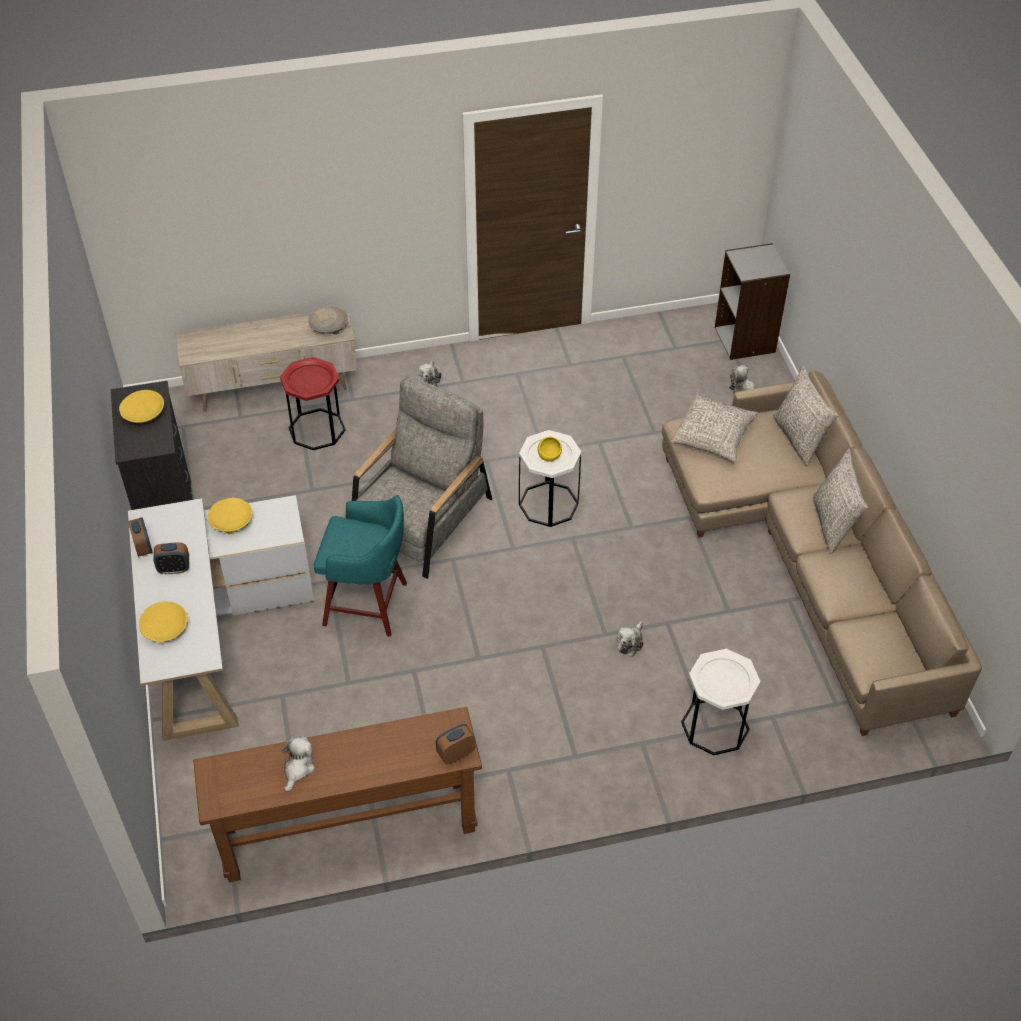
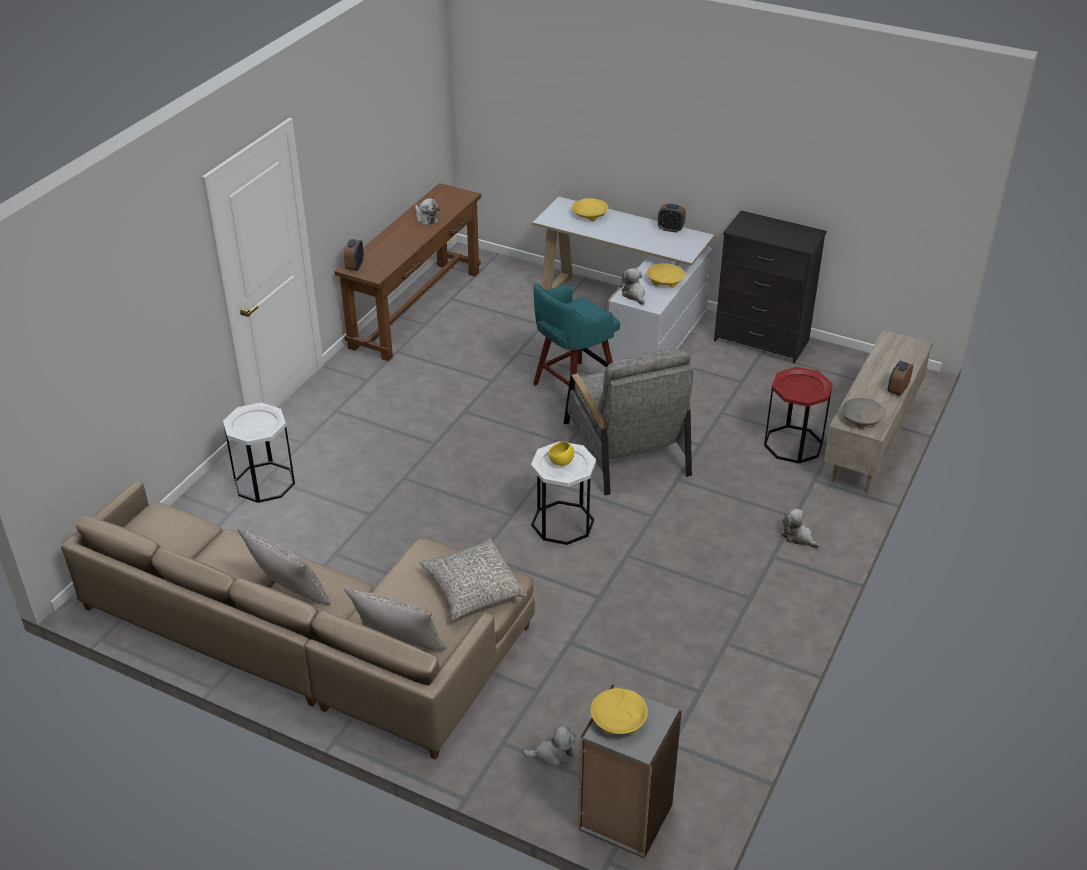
camera: 130 degrees right, 10 degrees down
yellow bowl [119,390,164,423] -> yellow bowl moved to [591,688,648,735]
alarm clock [153,542,189,574] -> alarm clock moved to [888,361,913,396]
plush toy [617,621,644,657] -> plush toy moved to [620,268,645,305]

